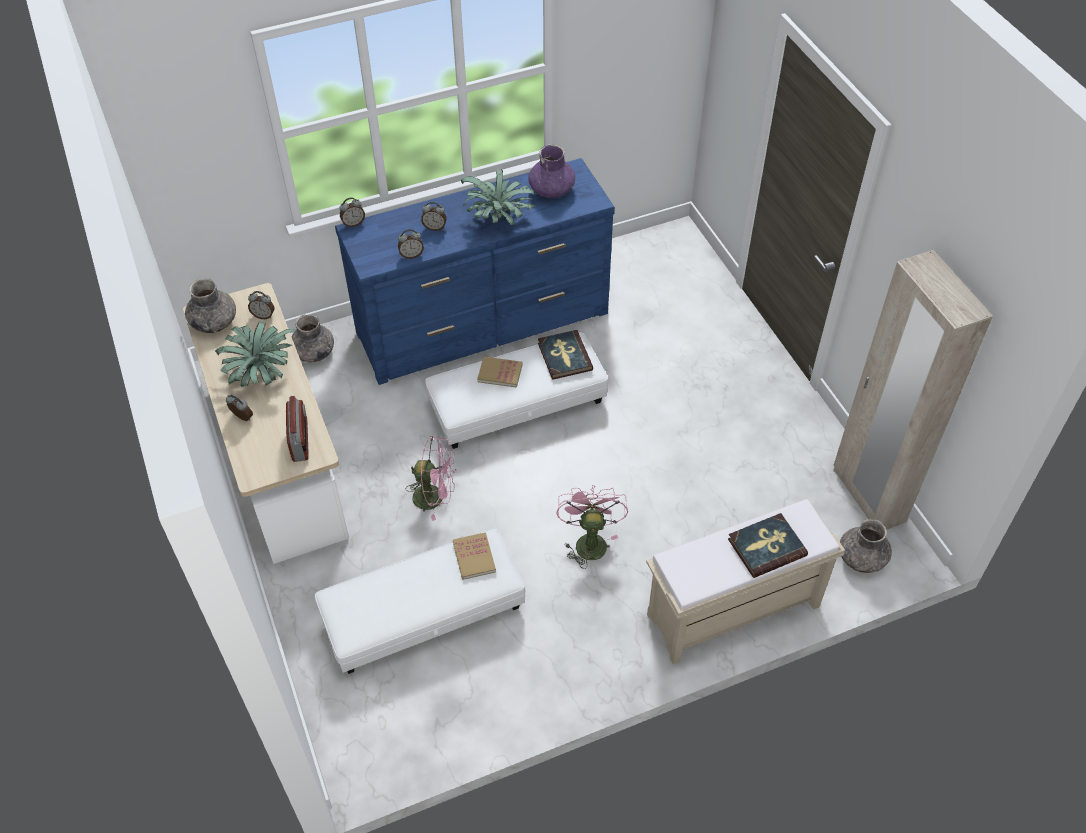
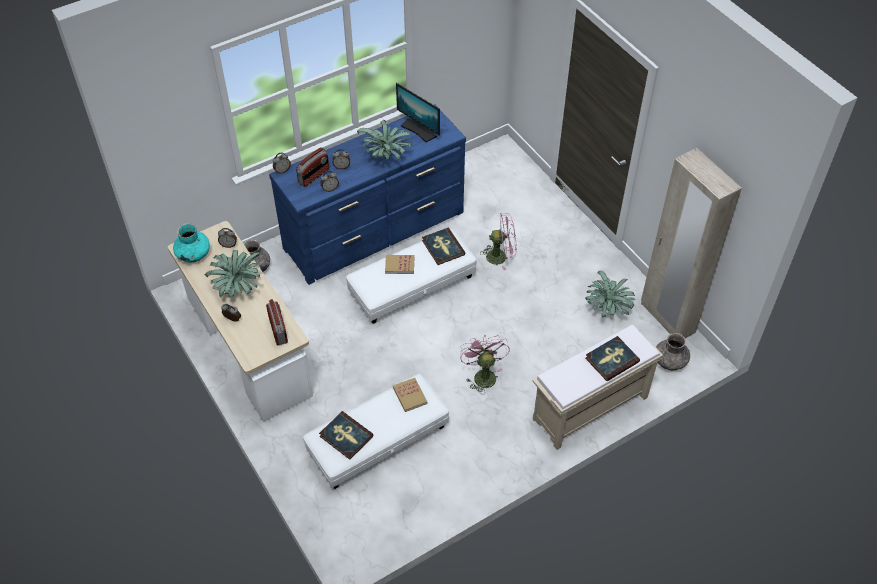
camera: 10 degrees left, 0 degrees up
grey vase [185,278,236,333] -> turquoise vase [173,223,210,263]
pink fan [405,436,456,521] -> pink fan moved to [481,213,517,270]
purple vase [528,145,575,198] -> monitor [396,83,440,142]
none -> radio [296,147,329,187]
none -> book [319,411,374,460]
none -> potted plant [585,271,635,317]

